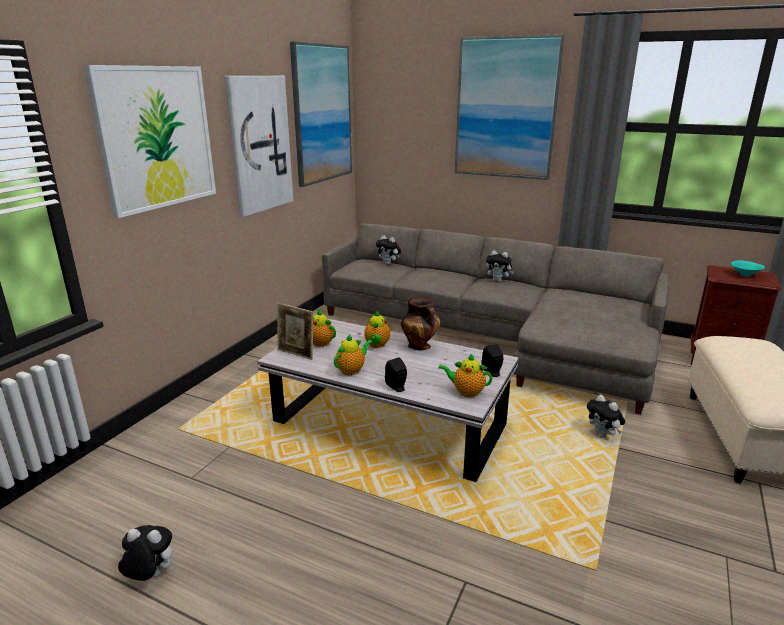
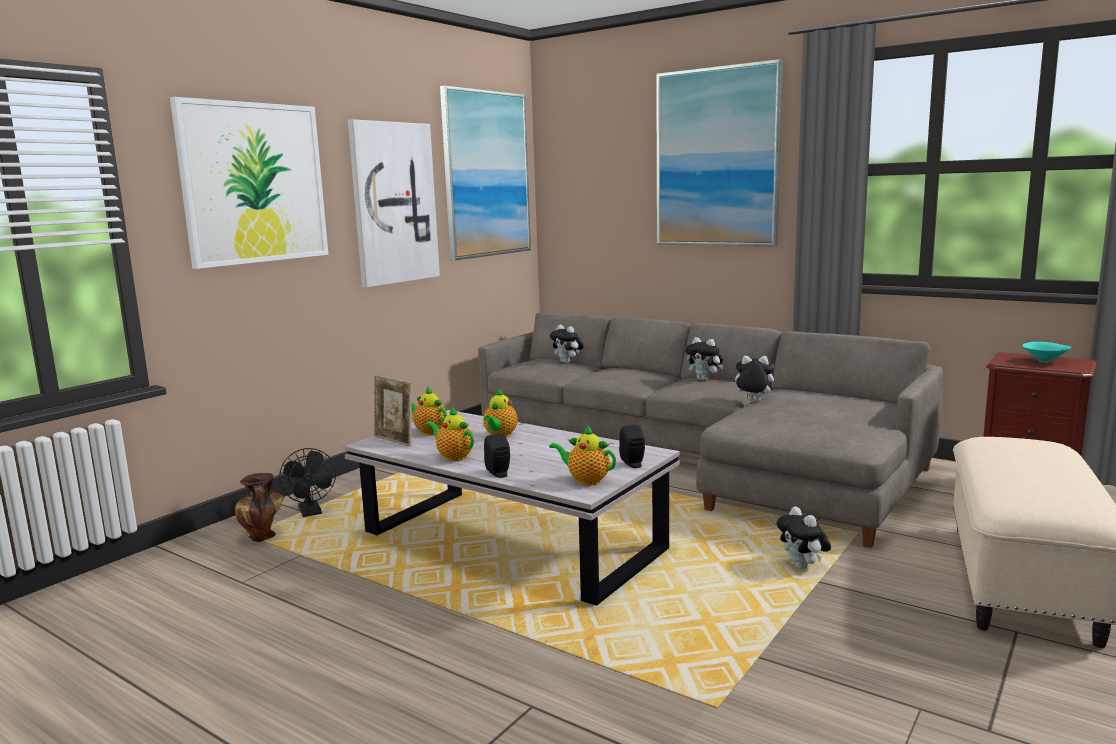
camera: 10 degrees right, 10 degrees down
plush toy [118,525,172,581] -> plush toy moved to [730,356,774,401]
teapot [334,334,373,375] -> teapot turned 105 degrees counterclockwise [426,407,474,461]
vase [401,297,440,351] -> vase moved to [235,473,284,542]
none -> black fan [279,448,336,517]

